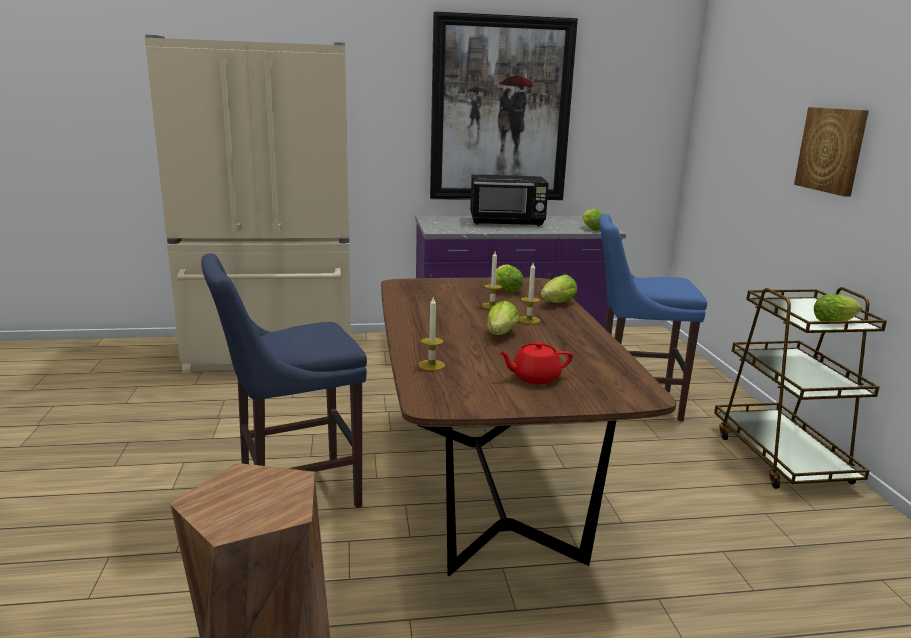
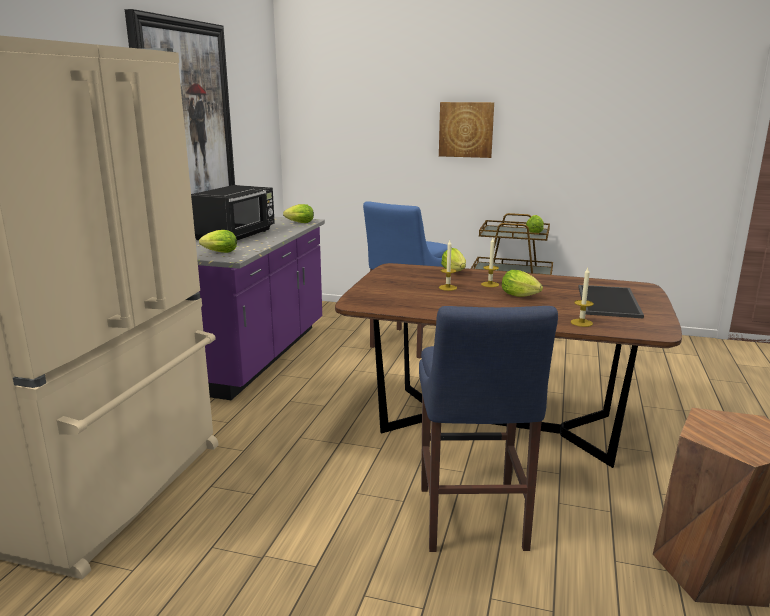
camera: 65 degrees left, 0 degrees up
lettuce [496,264,523,293] -> lettuce moved to [199,230,237,253]
red teapot [498,341,573,384] -> tray [578,285,644,318]

